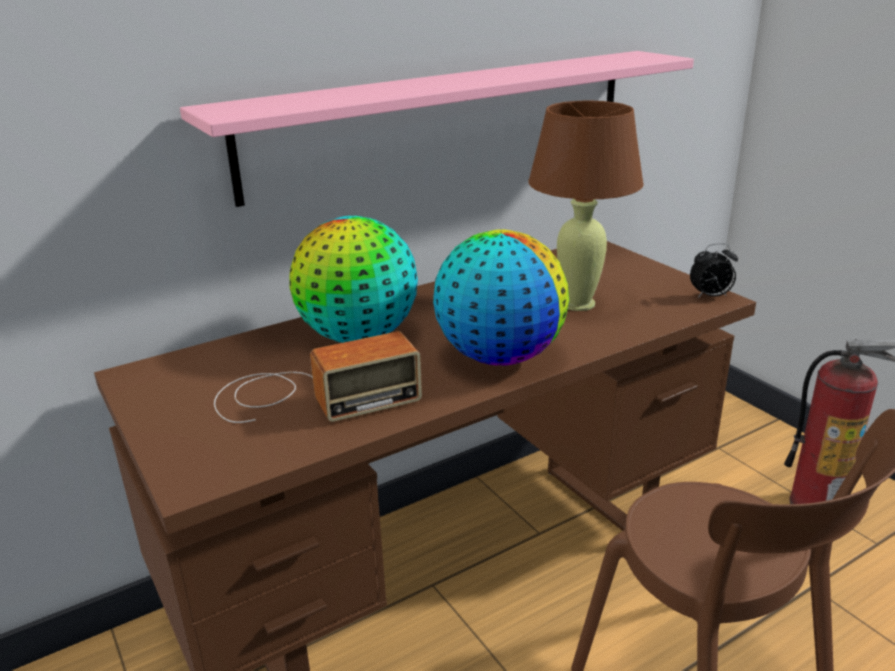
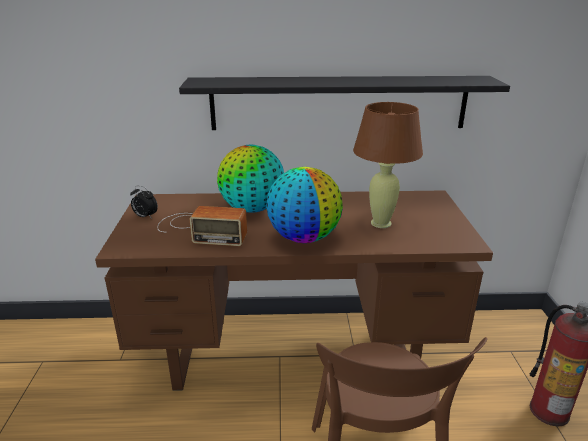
camera: 30 degrees right, 0 degrees up
pink shelf [180,51,694,207] -> black shelf [179,76,510,130]
alarm clock [690,243,738,298] -> alarm clock moved to [130,186,158,219]

